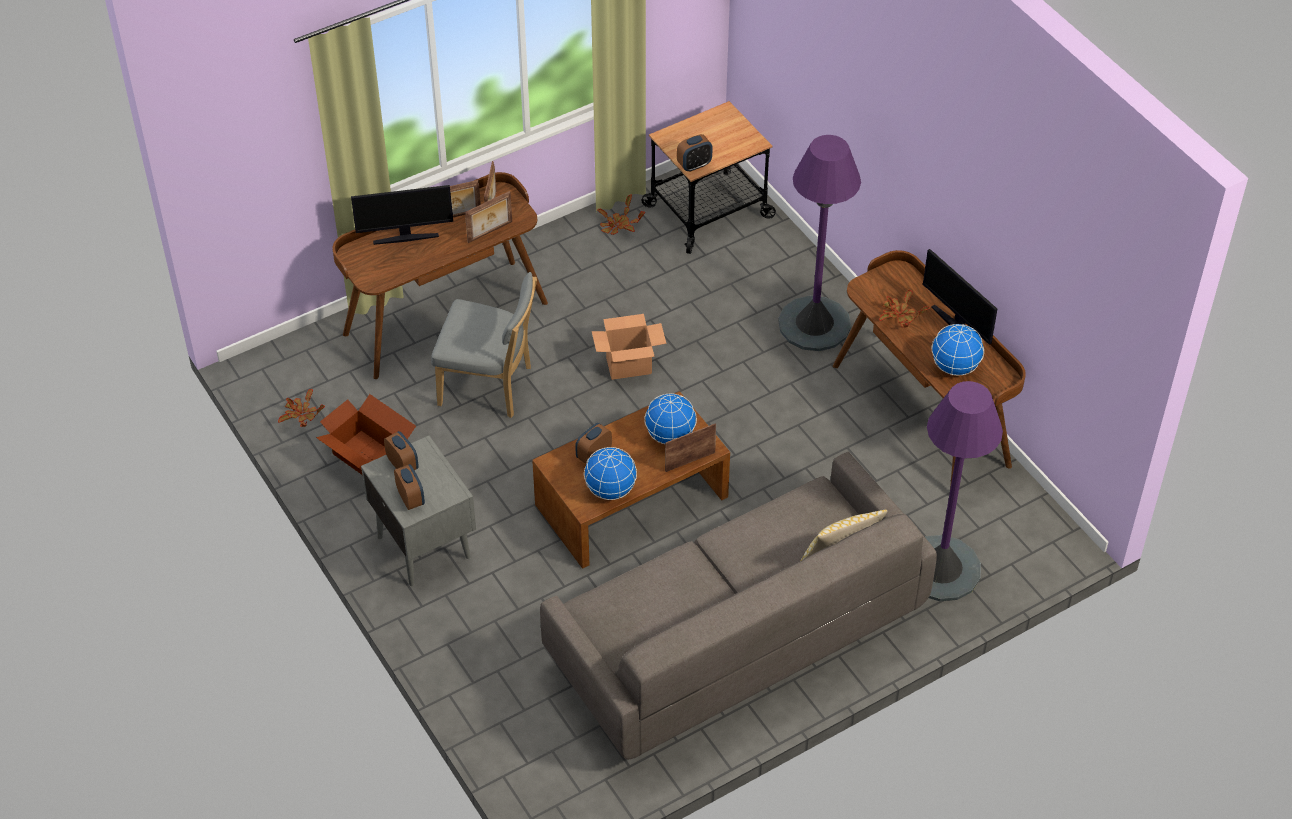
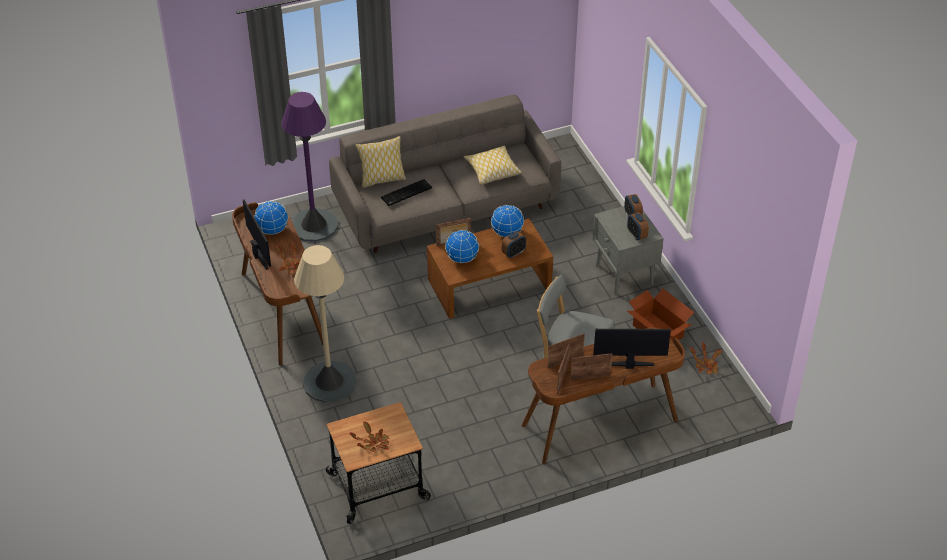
camera: 170 degrees left, 5 degrees down
cardboard box [592,314,667,380] -> none
potted plant [597,194,646,235] -> potted plant moved to [350,421,389,452]
alarm clock [677,134,712,172] -> none
purple floor lamp [778,135,861,351] -> beige floor lamp [294,245,357,403]
none -> keyboard [381,179,432,206]
none -> pillow [463,146,522,185]

